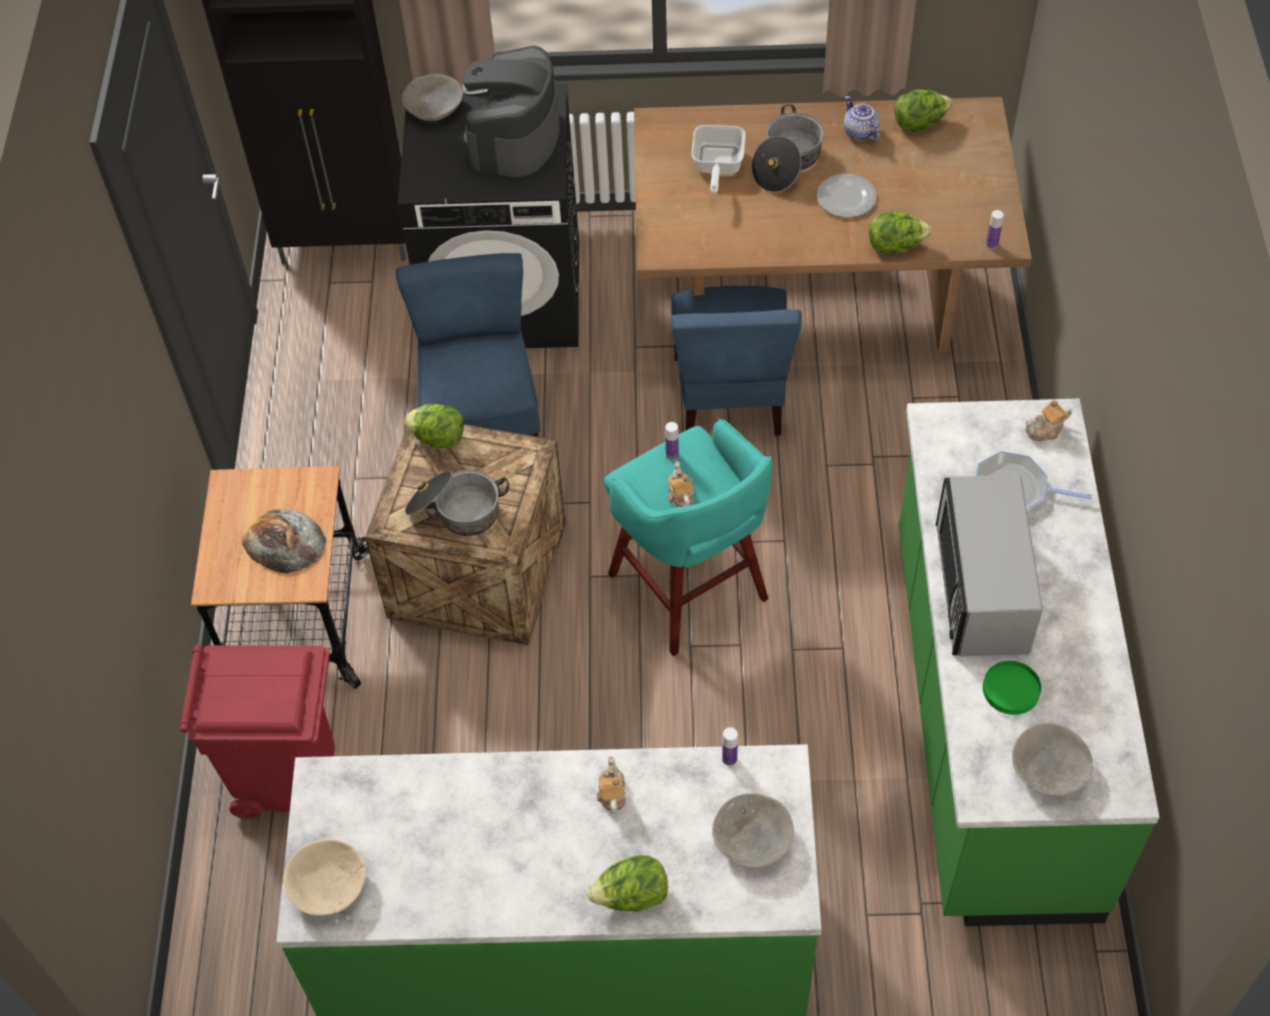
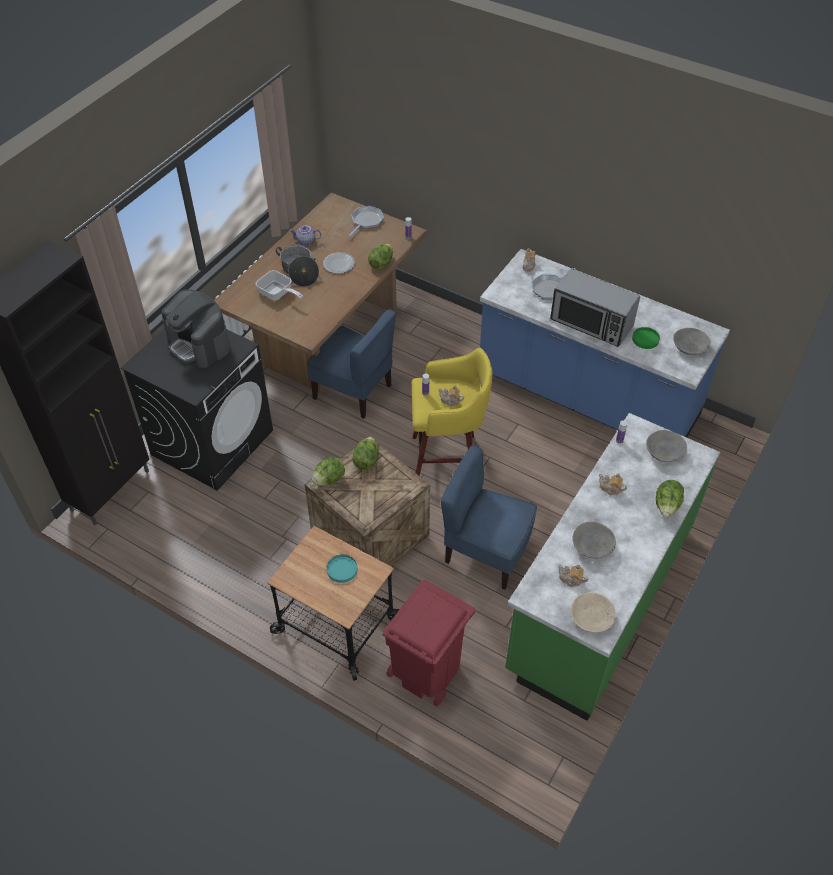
camera: 60 degrees left, 5 degrees down
bread [242,509,326,574] -> turquoise plate [327,554,357,583]
blue chair [396,253,540,437] -> blue chair moved to [441,445,537,590]
grey bowl [402,74,463,121] -> grey bowl moved to [572,522,616,559]
cooking pot [405,470,509,536] -> none
turquoise stool [604,419,773,656] -> yellow stool [412,348,493,476]
lettuce [894,89,953,132] -> lettuce moved to [352,437,379,470]
green counter [899,399,1160,926] -> blue counter [480,249,730,437]
none -> frying pan [348,206,384,238]
none -> teapot [558,564,588,587]

